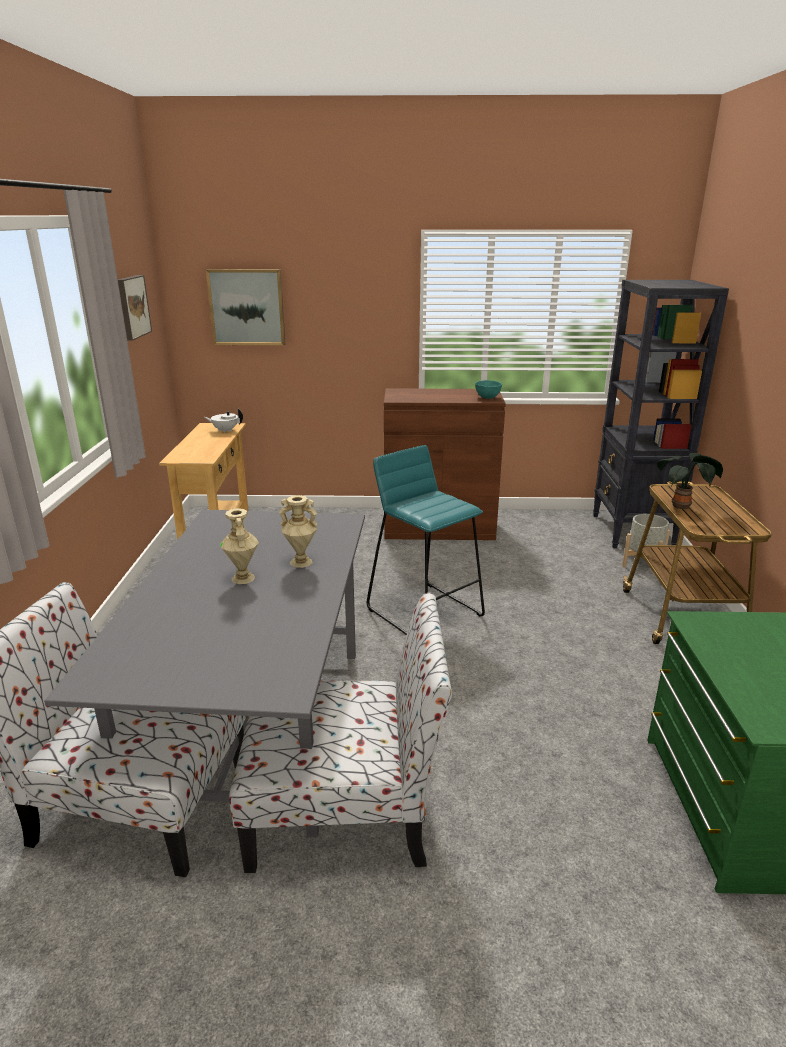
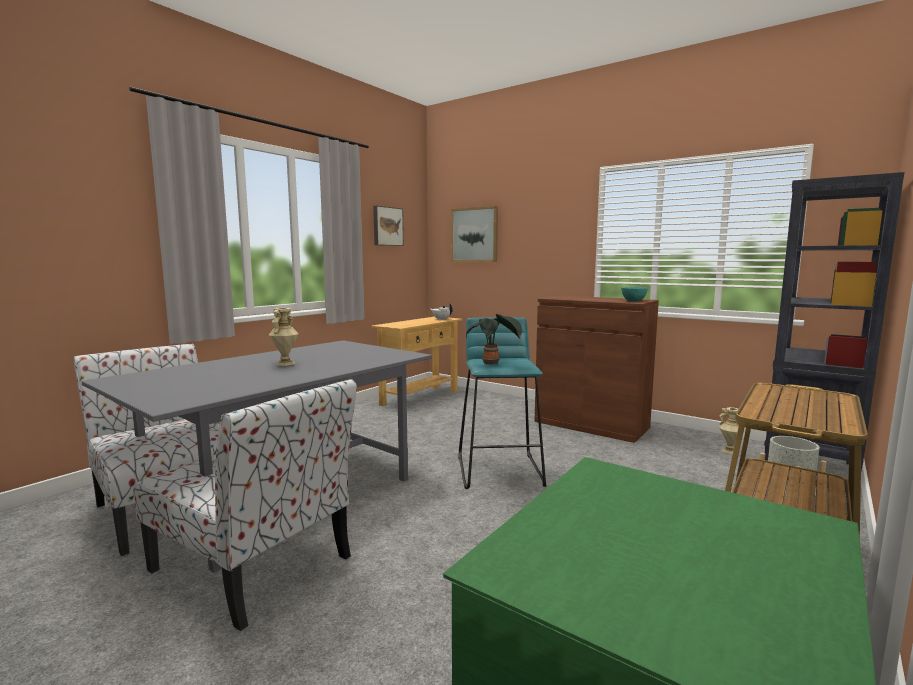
camera: 35 degrees right, 15 degrees down
beige vase [279,495,318,568] -> beige vase moved to [719,407,745,454]
potted plant [657,453,723,509] -> potted plant moved to [466,314,522,365]

